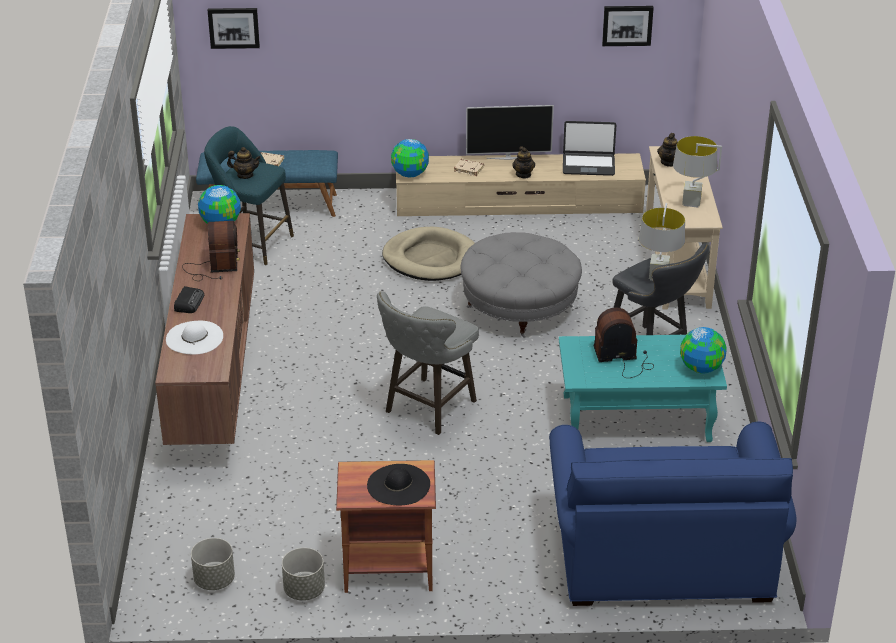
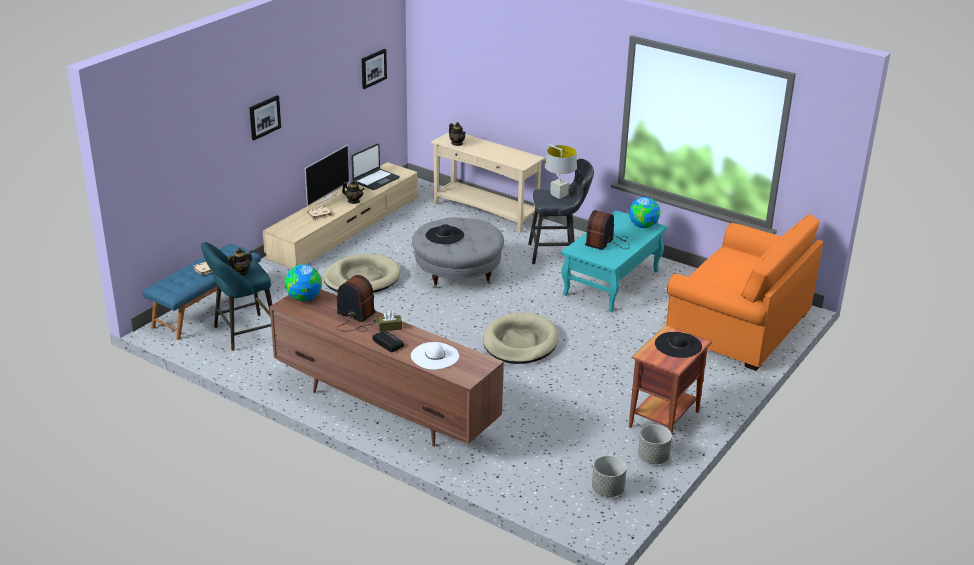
camera: 55 degrees left, 5 degrees down
picture [208,8,260,49] -> picture moved to [249,95,281,140]
grey stool [377,291,479,435] -> beige dog bed [483,313,559,364]
globe [391,139,429,177] -> none
blue sofa [549,421,796,606] -> orange sofa [666,214,823,371]
grey table lamp [673,136,722,207] -> none
none -> brown tissue box [378,310,402,332]
none -> black hat [426,224,464,244]

